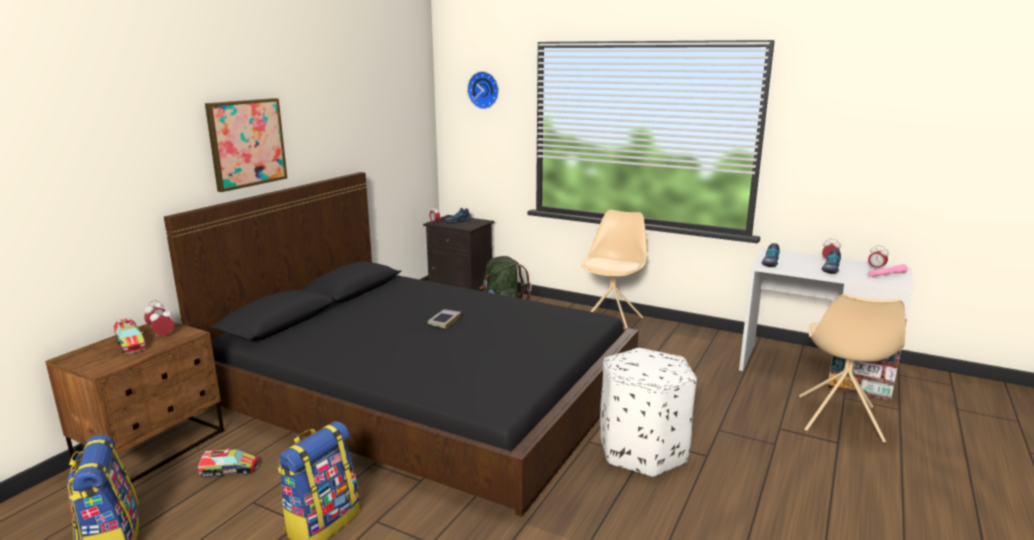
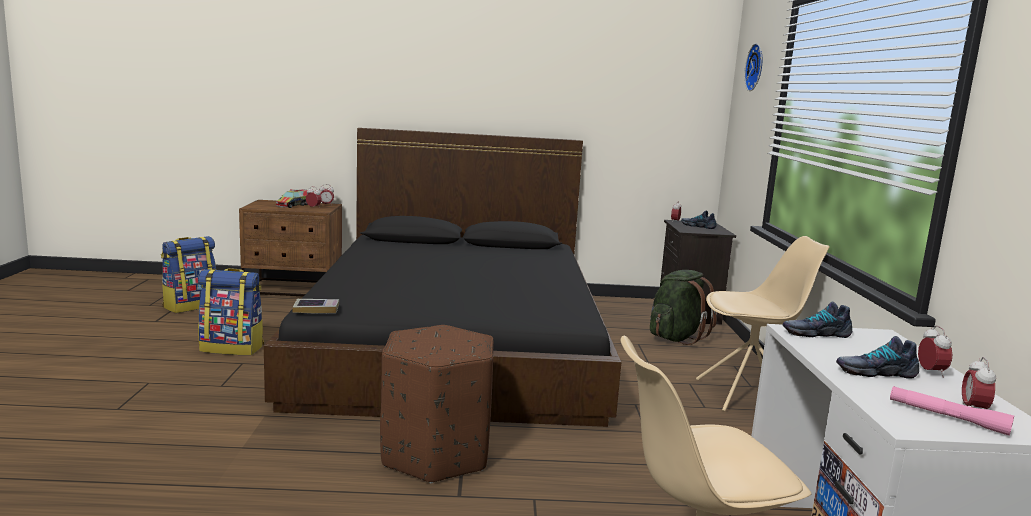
camera: 60 degrees right, 5 degrees down
toy truck [198,448,259,478] -> none
picture [205,98,287,192] -> none
book [428,309,461,329] -> book moved to [292,299,339,313]
white ottoman [600,348,697,477] -> brown ottoman [380,325,494,483]

